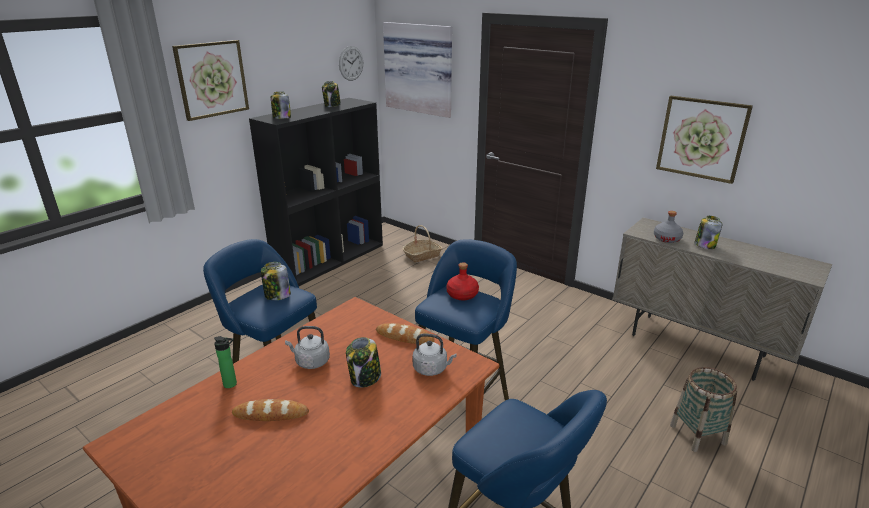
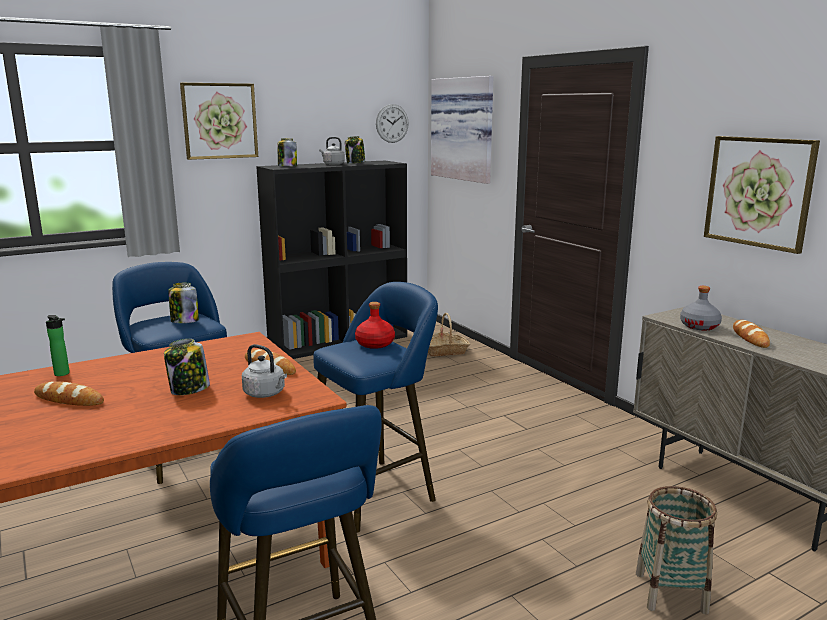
camera: 20 degrees right, 10 degrees down
grey kettle [285,326,330,369] -> grey kettle moved to [319,137,345,165]
jar [695,216,723,249] -> bread [733,320,770,348]

